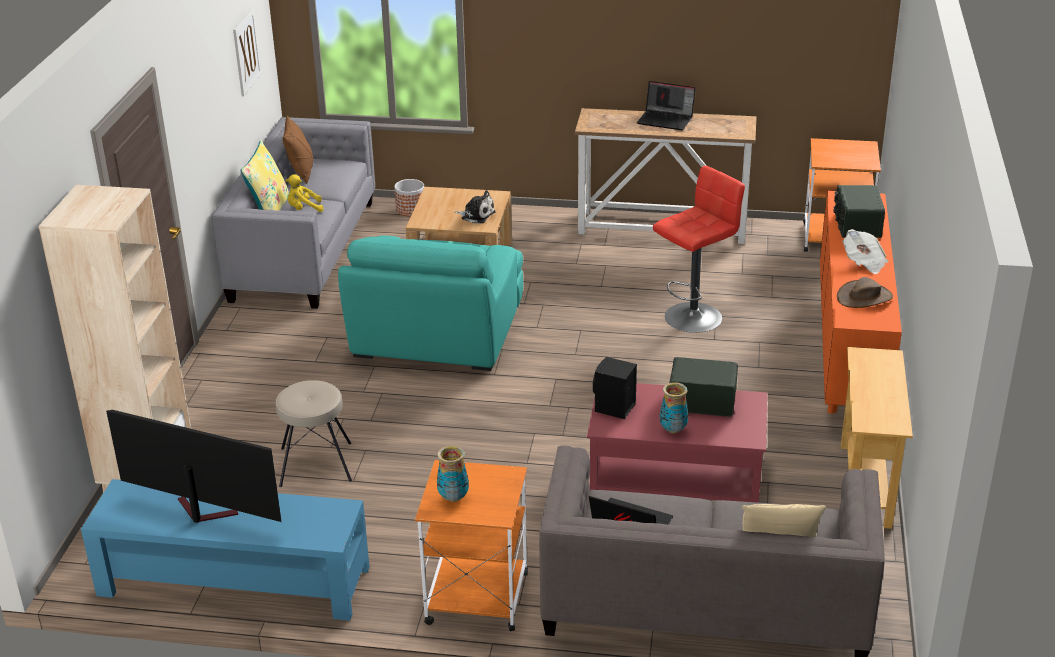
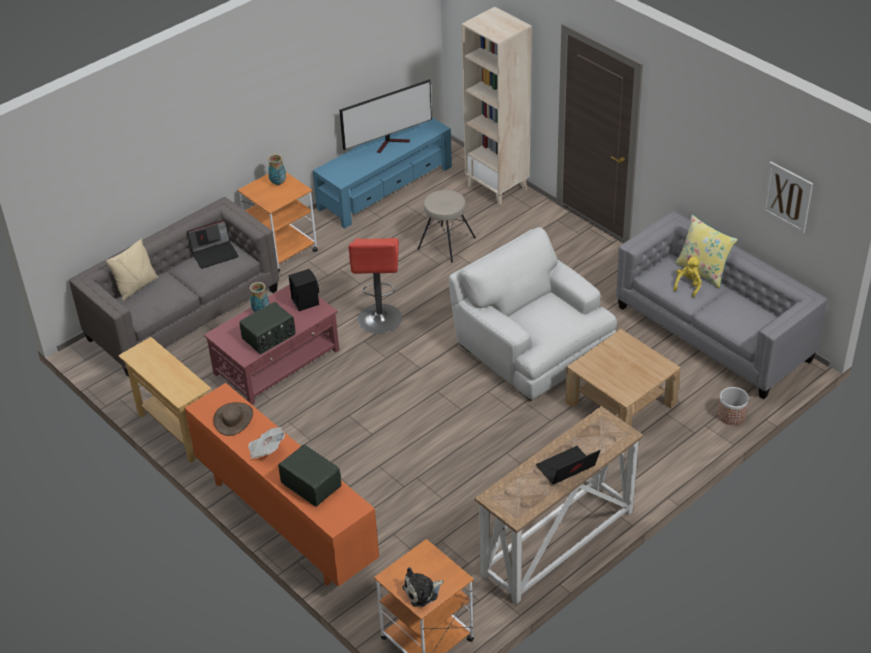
camera: 130 degrees right, 10 degrees up
brown pillow [283,116,313,184] -> none
turquoise armchair [338,236,523,371] -> white armchair [449,227,617,401]
plush toy [454,190,496,223] -> plush toy moved to [402,567,444,607]
red stool [653,166,745,333] -> red stool moved to [349,238,402,334]

